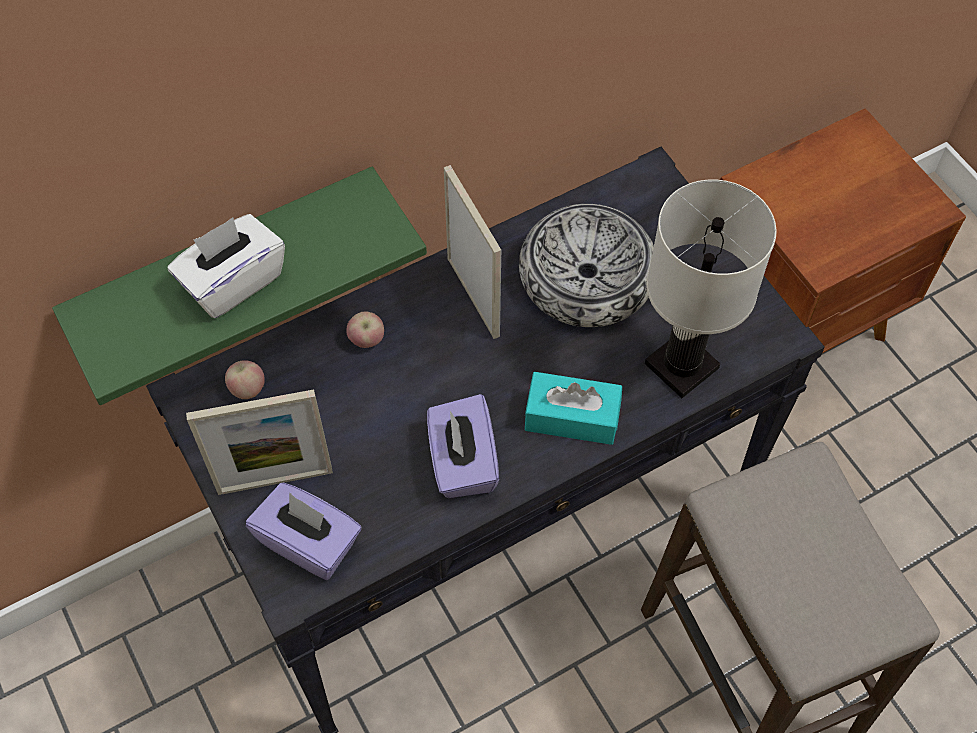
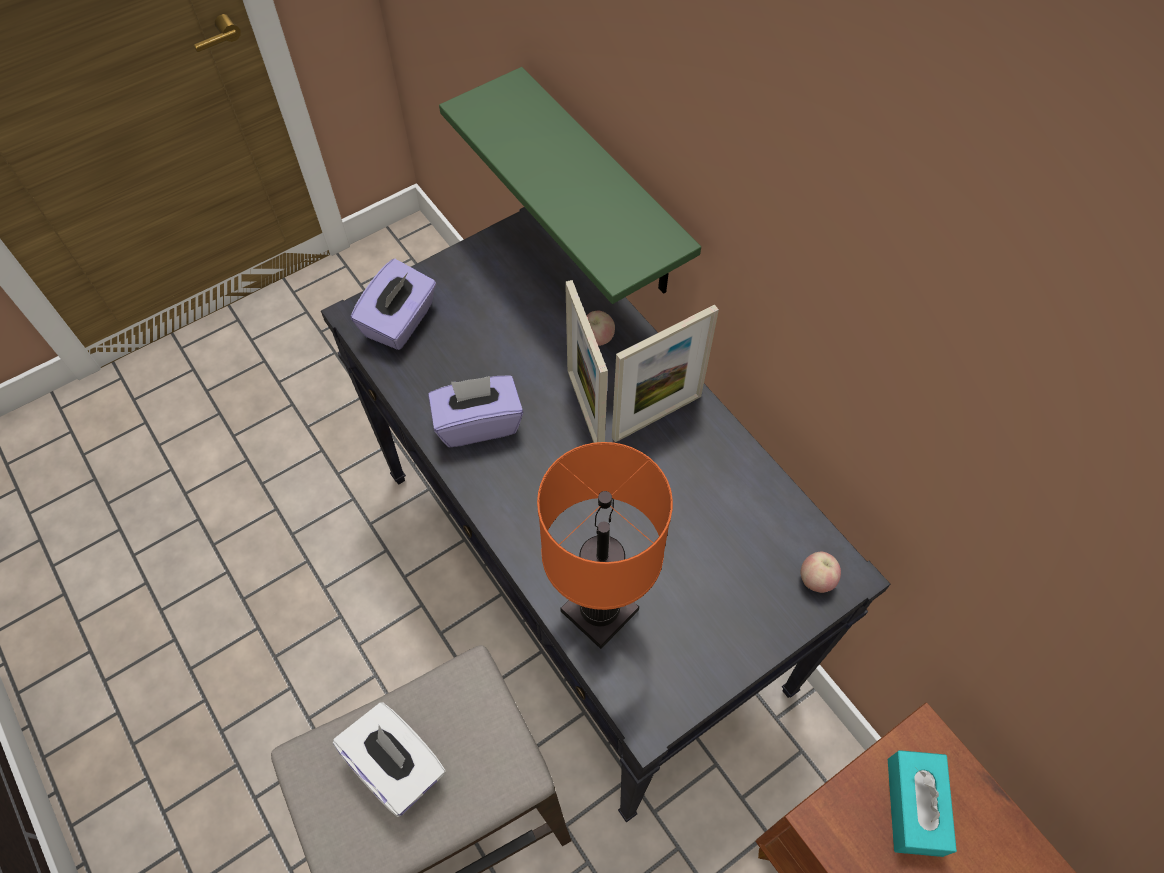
camera: 85 degrees right, 0 degrees up
white tissue box [167,214,285,318] -> white tissue box moved to [333,702,446,817]
picture frame [186,389,333,495] -> picture frame moved to [565,280,608,443]
apple [225,360,265,399] -> apple moved to [801,552,841,593]
bowl [519,204,654,327] -> none
turquoise tissue box [525,372,622,445] -> turquoise tissue box moved to [888,750,957,857]
white table lamp [645,180,777,398] -> orange table lamp [537,442,673,649]

